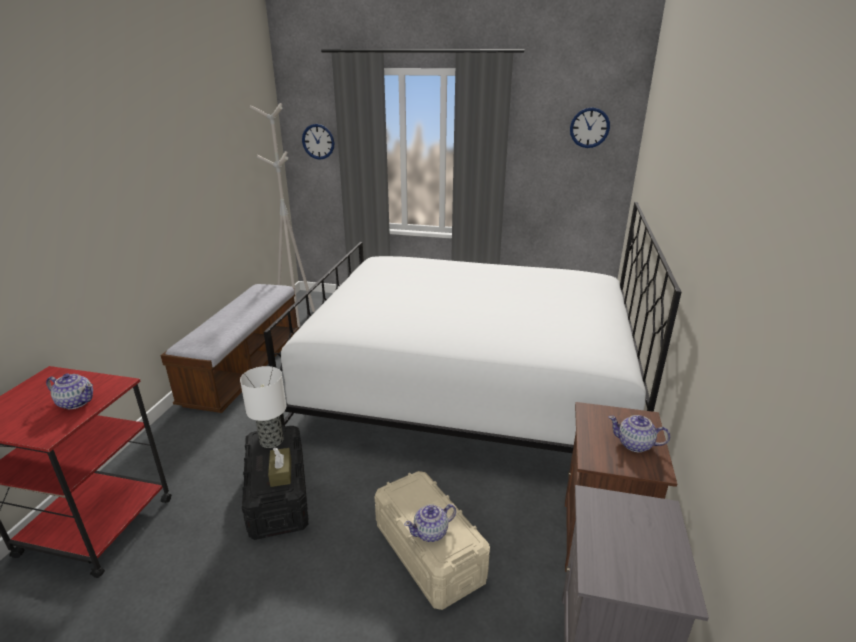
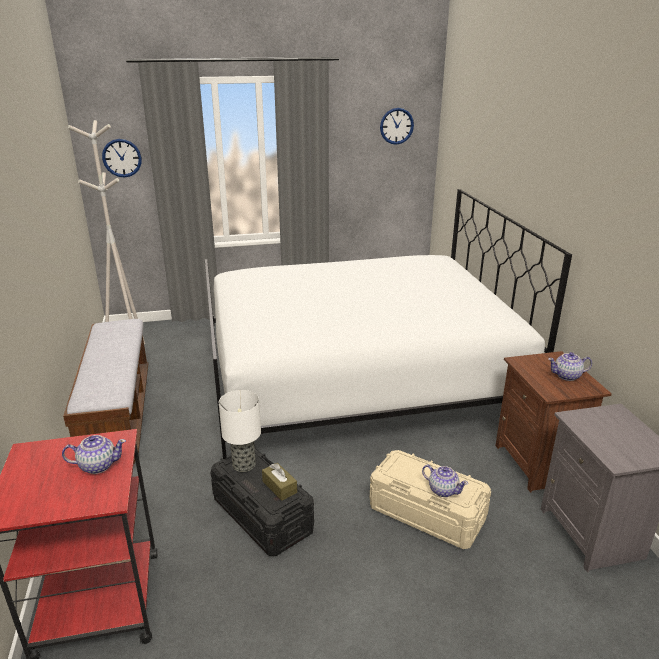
camera: 25 degrees left, 0 degrees up
teapot [404,504,456,542] -> teapot turned 90 degrees counterclockwise [422,464,468,497]

